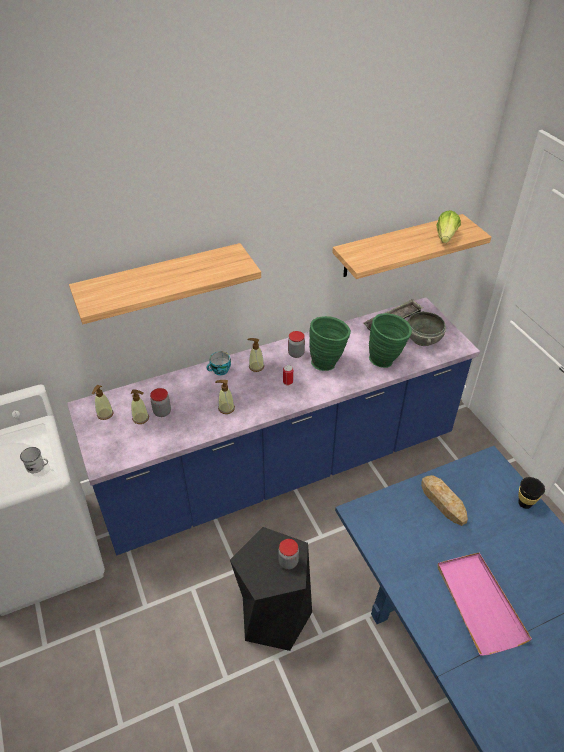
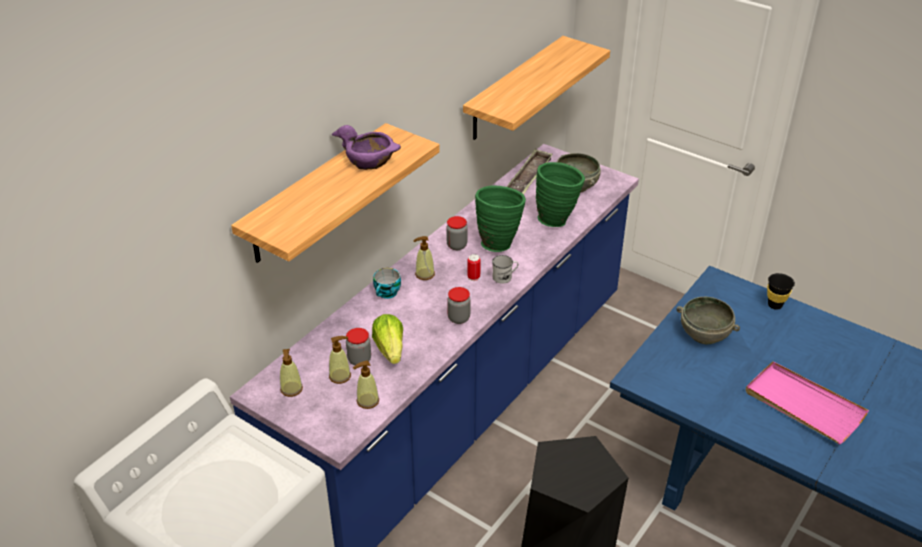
camera: 30 degrees left, 5 degrees down
white mug [20,447,48,473] -> white mug moved to [492,255,519,284]
soap dispenser [215,380,235,414] -> soap dispenser moved to [353,360,379,409]
jar [278,539,299,569] -> jar moved to [447,287,471,324]
bread [421,475,468,526] -> grey bowl [676,297,740,344]
lettuce [436,210,461,243] -> lettuce moved to [372,314,403,364]
none -> purple bowl [332,125,401,170]

